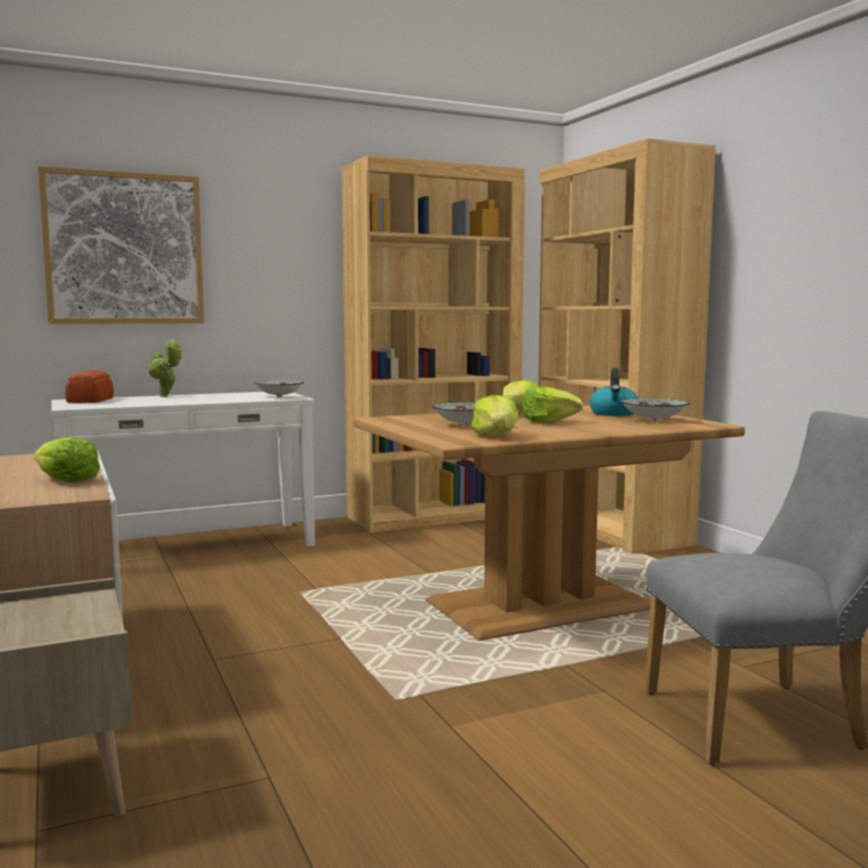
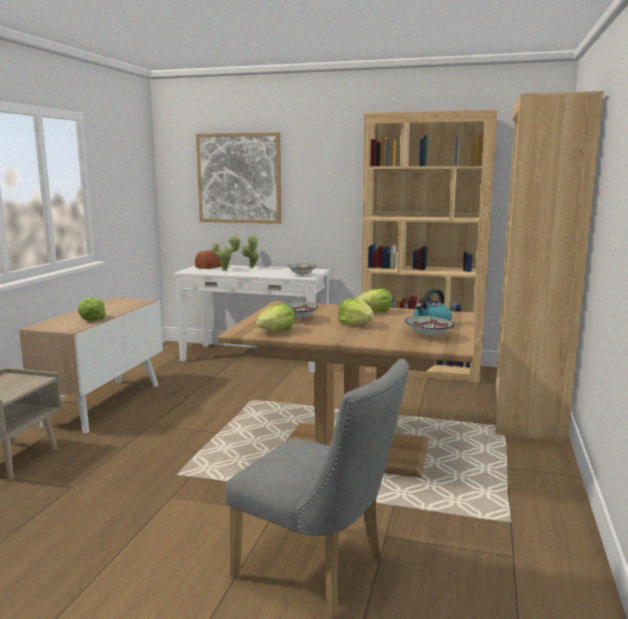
camera: 40 degrees right, 5 degrees up
none -> potted plant [212,235,241,271]

